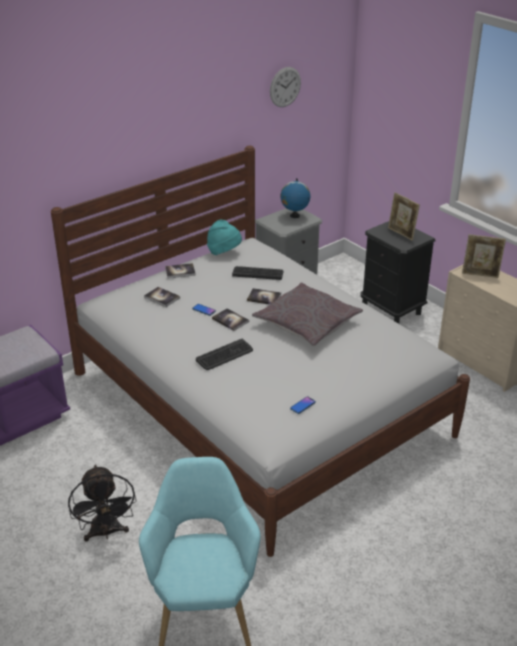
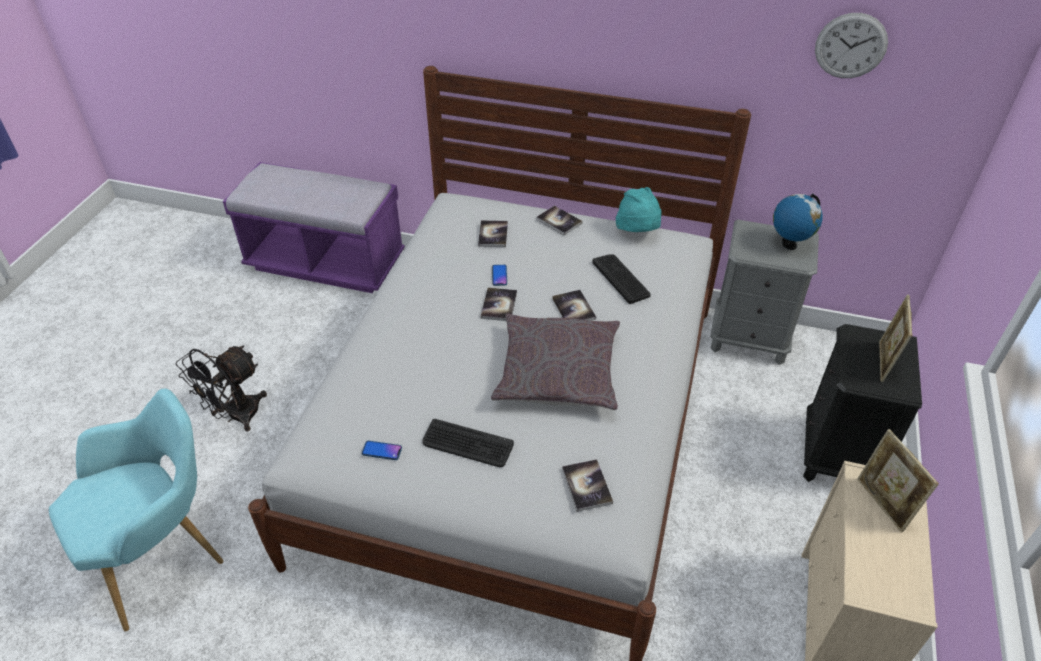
camera: 55 degrees right, 10 degrees up
keyboard [196,339,253,370] -> keyboard moved to [422,419,514,467]
none -> book [562,459,613,512]

